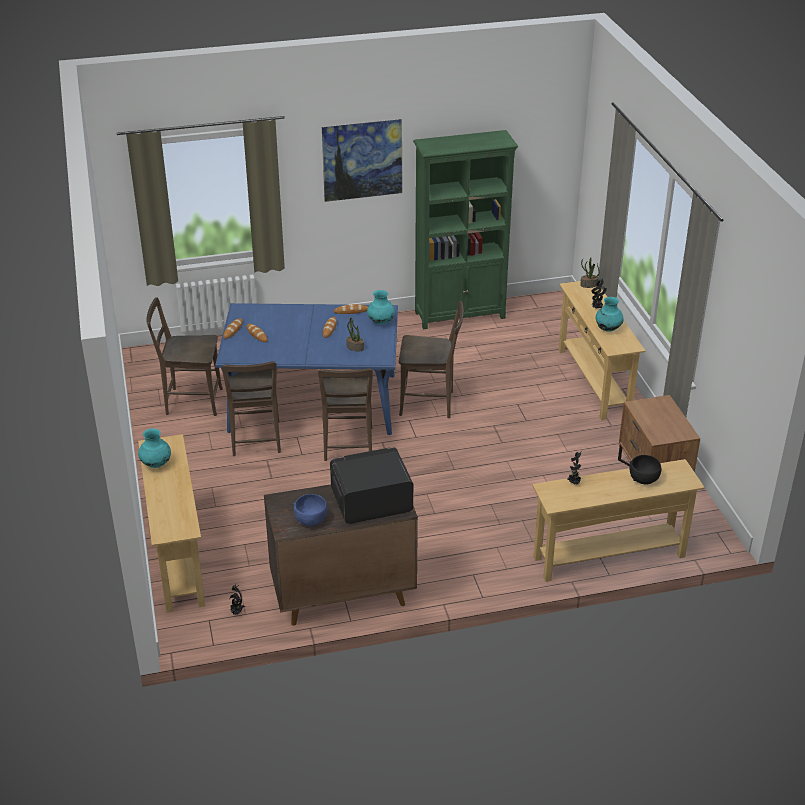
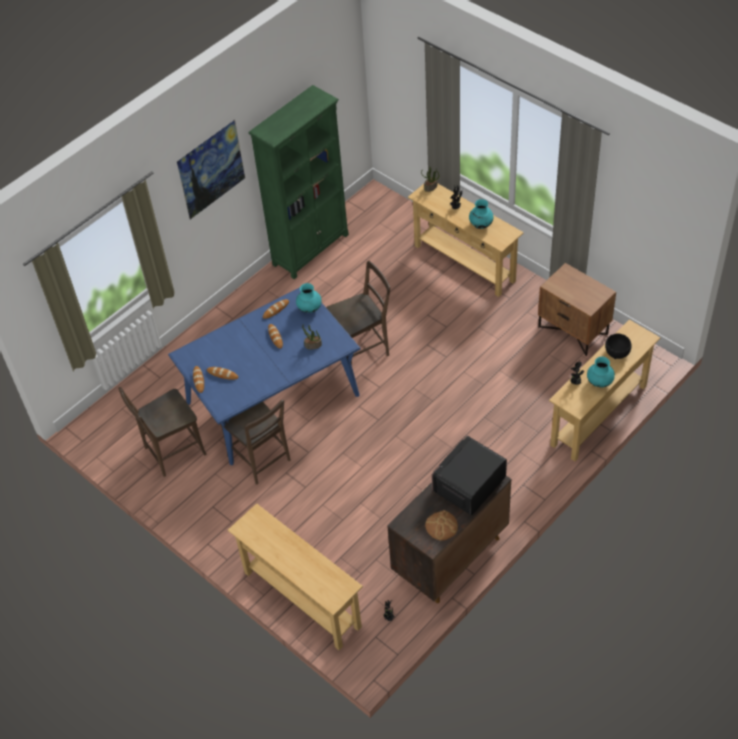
camera: 30 degrees left, 15 degrees up
turquoise vase [138,428,171,468] -> turquoise vase moved to [587,356,615,388]
blue bowl [293,494,327,526] -> bread [425,510,458,541]
brown chair [318,368,373,461] -> none

